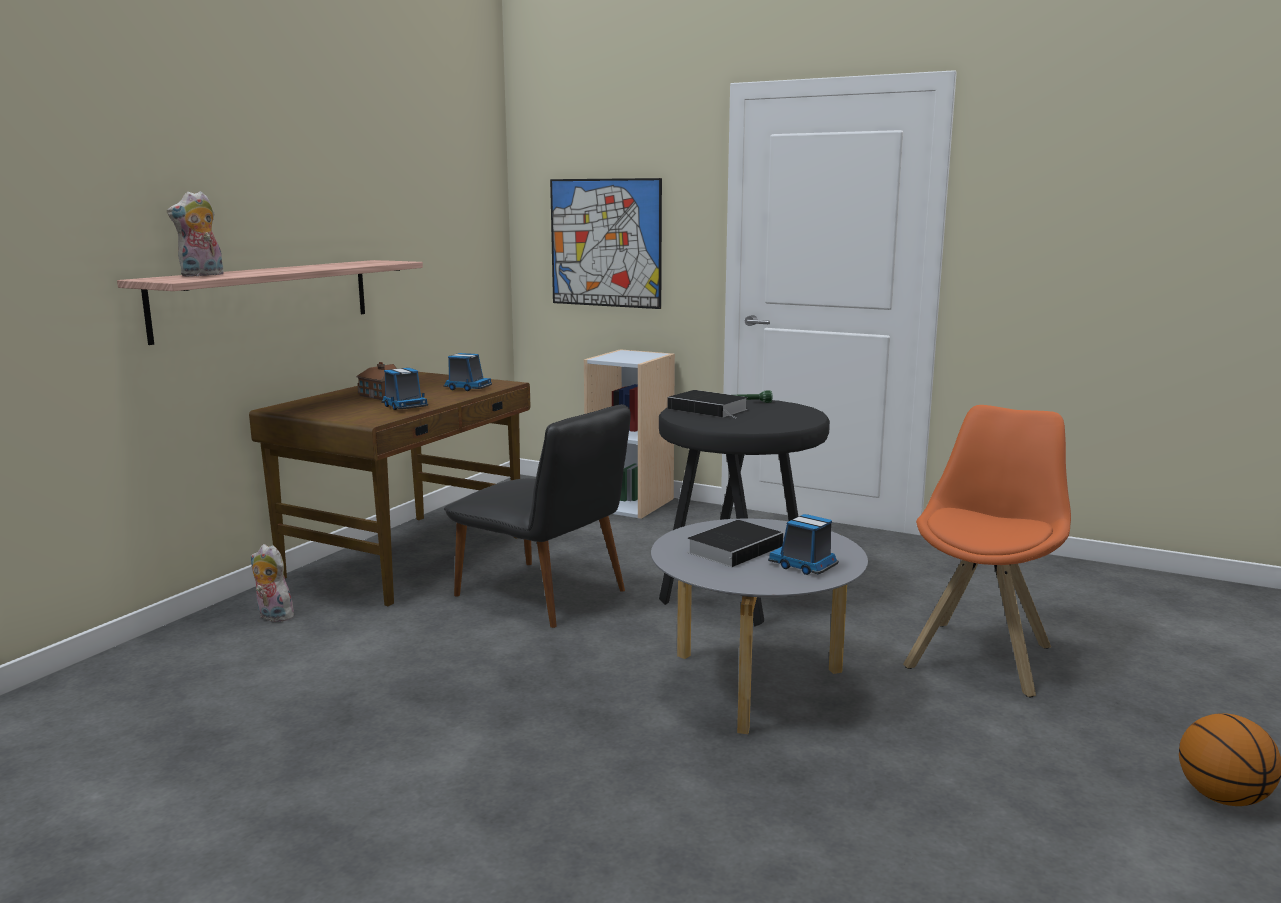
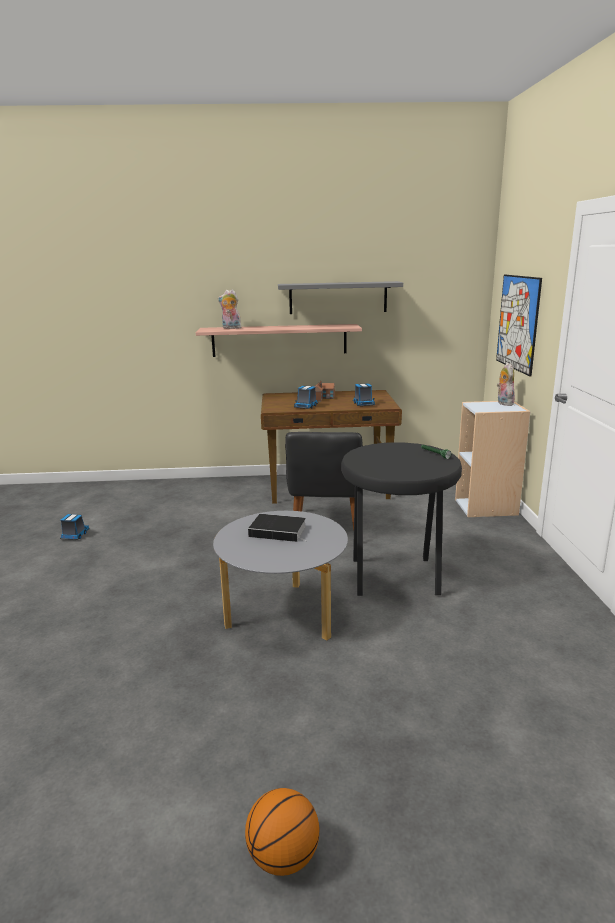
camera: 60 degrees right, 5 degrees up
plush toy [251,544,294,622] -> plush toy moved to [497,363,515,406]
book [667,390,748,418] -> none
toy truck [768,514,839,575] -> toy truck moved to [60,514,90,540]
orange chair [903,405,1071,697] -> none
none -> grey shelf [278,281,403,314]

